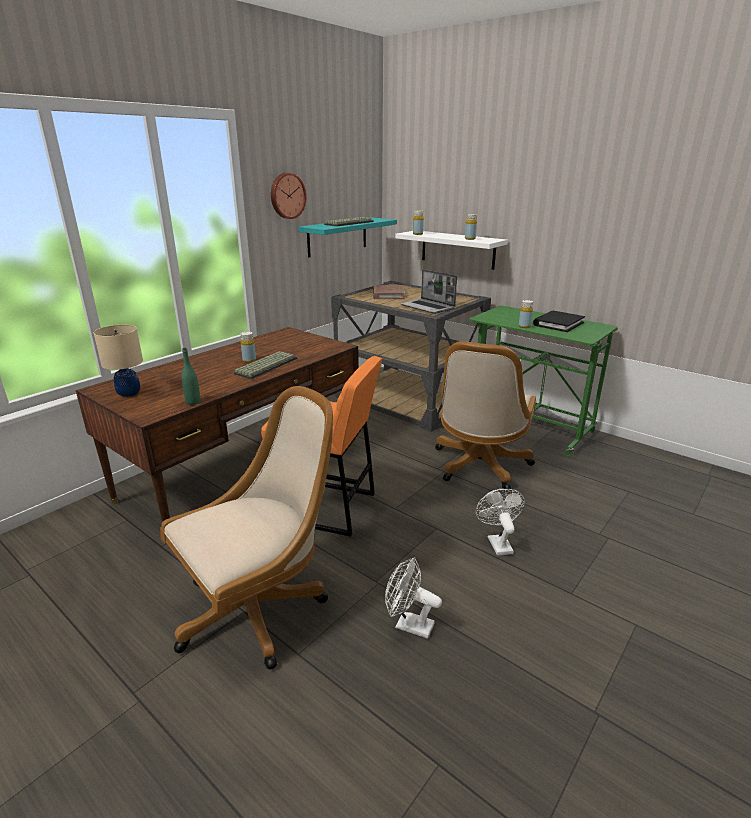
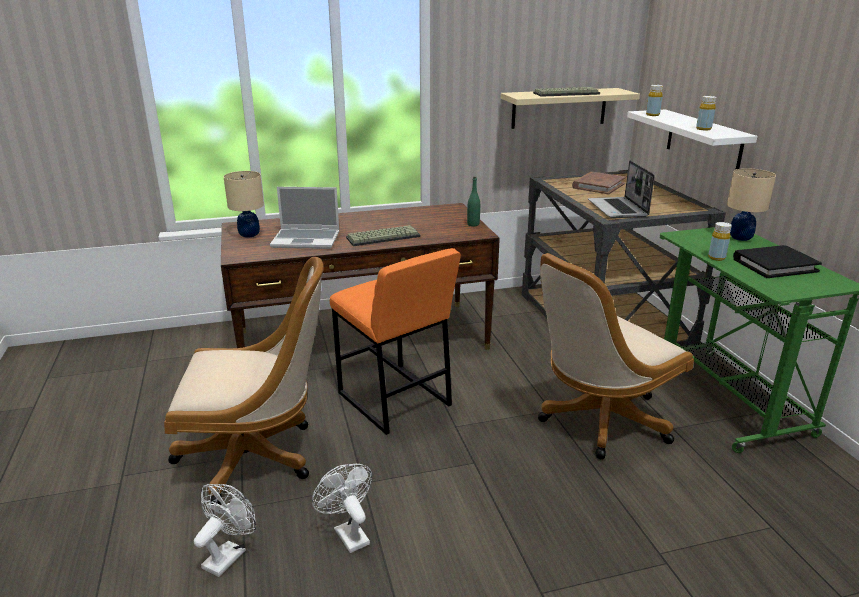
camera: 35 degrees right, 0 degrees up
green bottle [182,348,200,405] -> green bottle moved to [467,177,480,226]
yellow bottle [240,332,256,363] -> none
wall clock [271,173,307,219] -> none
turquoise shelf [298,217,397,257] -> beige shelf [501,88,640,129]
white fan [476,489,525,556] -> white fan moved to [194,484,256,577]
none -> laptop [270,187,339,249]
none -> beige table lamp [727,168,776,241]

